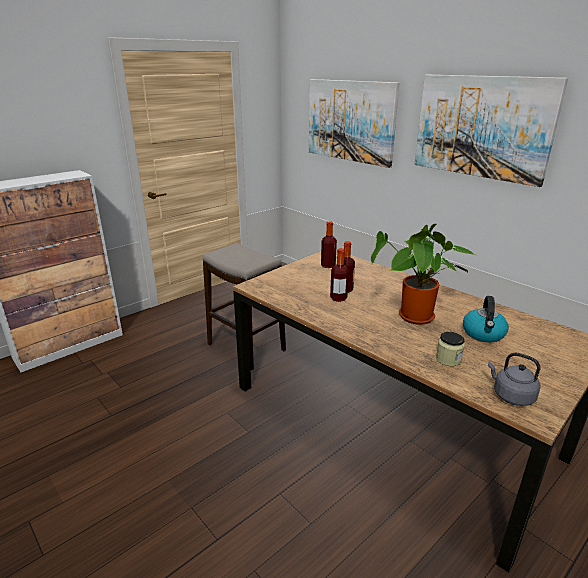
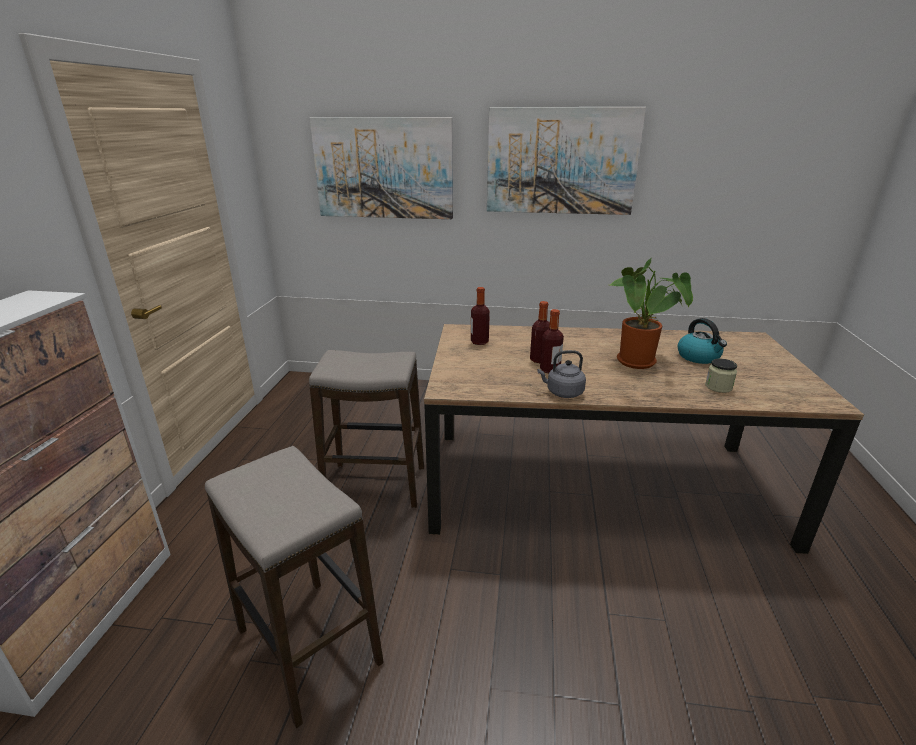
camera: 40 degrees left, 0 degrees up
grey kettle [488,353,541,406] -> grey kettle moved to [537,350,586,398]
none -> stool [205,446,384,728]

